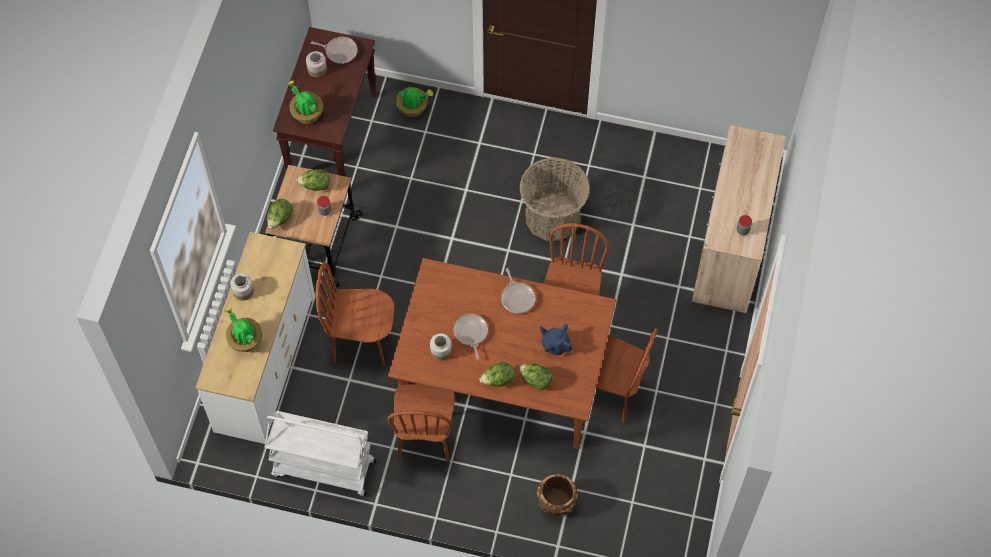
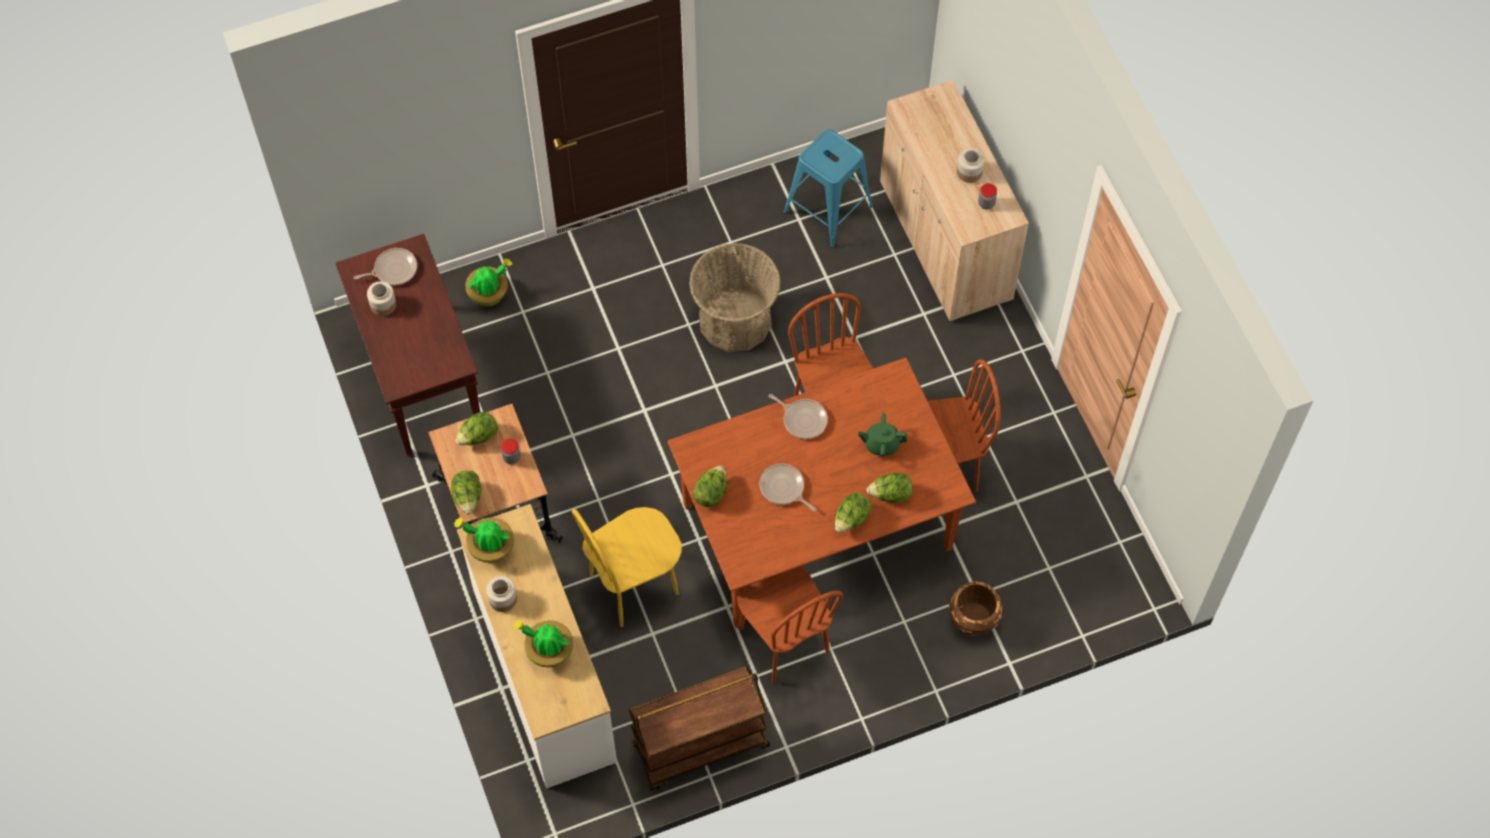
camera: 35 degrees left, 0 degrees up
white cart [265,411,376,496] -> brown cart [629,666,770,791]
potted plant [288,80,323,124] -> potted plant moved to [454,517,514,563]
brown chair [316,262,394,366] -> yellow chair [572,507,682,627]
jar [430,333,452,361] -> jar moved to [957,148,984,183]
blue teapot [539,324,572,355] -> green teapot [858,413,908,456]
none -> lettuce [693,465,727,507]
none -> blue stool [783,129,873,248]

